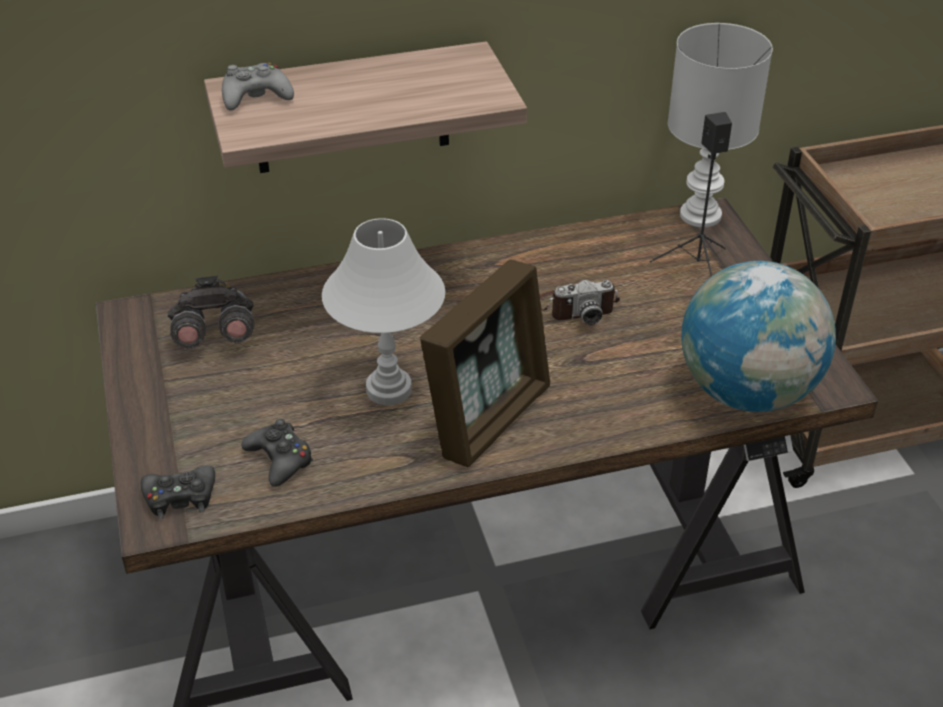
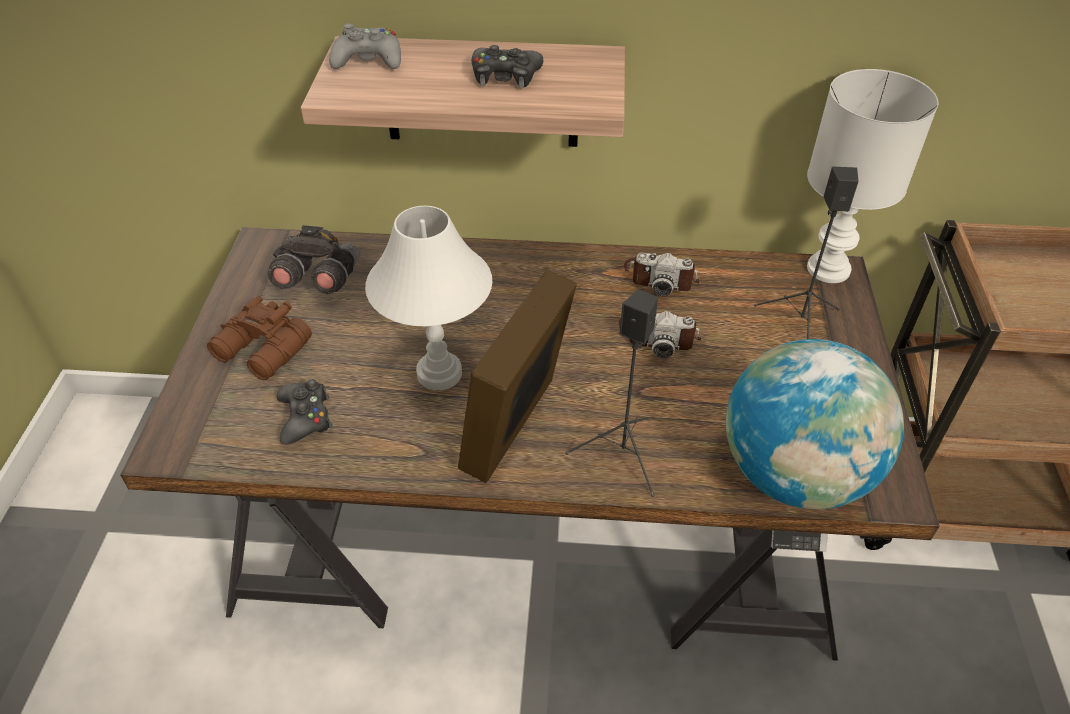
camera: 20 degrees right, 5 degrees up
black game controller [140,465,215,519] -> black game controller moved to [472,45,543,88]
picture frame [420,260,550,467] -> picture frame turned 150 degrees clockwise [458,270,577,483]
none -> brown binoculars [207,296,312,380]
none -> black speaker [566,289,658,497]
none -> camera [624,252,700,296]

